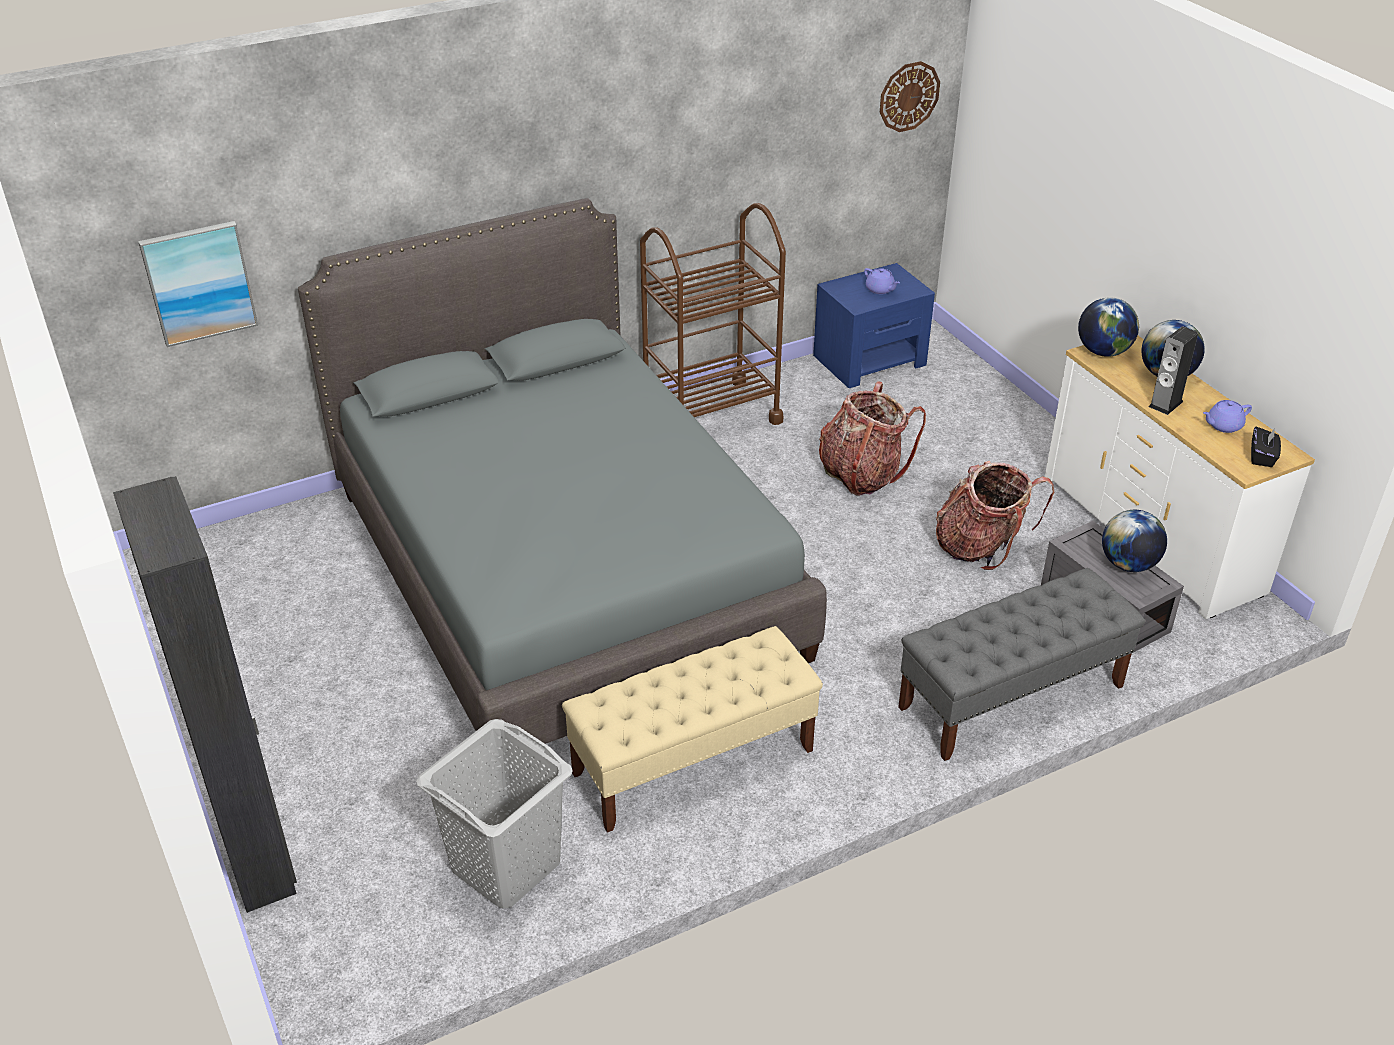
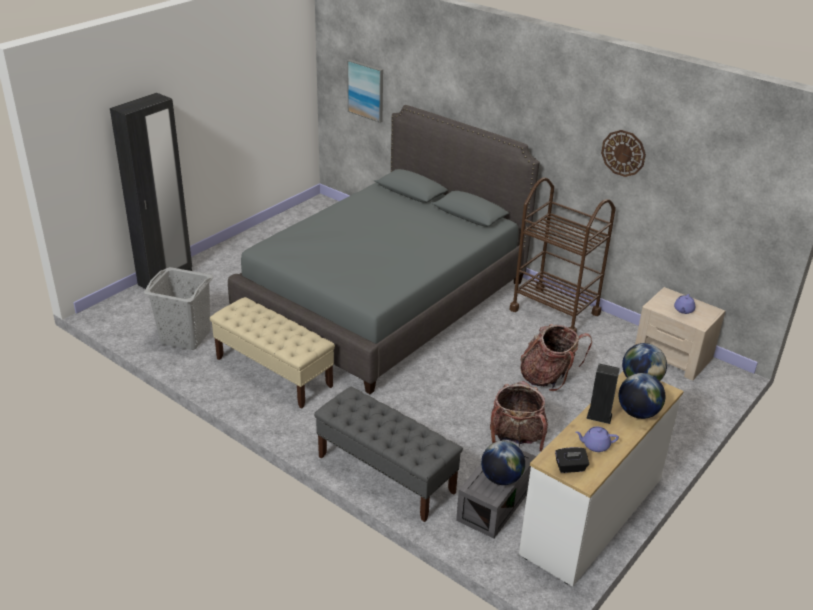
camera: 65 degrees right, 5 degrees down
blue nightstand [813,263,935,388] -> beige nightstand [635,287,725,381]
wall clock [880,61,940,132] -> wall clock moved to [601,130,646,177]
purple teapot [1203,400,1252,433] -> purple teapot turned 45 degrees counterclockwise [575,426,619,452]

